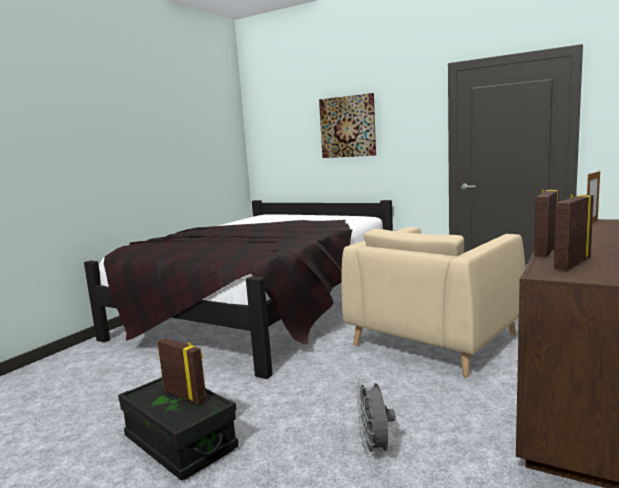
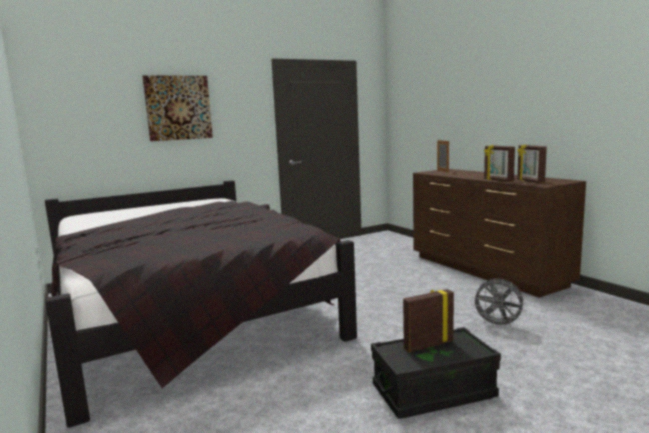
camera: 60 degrees left, 0 degrees up
beige armchair [341,227,525,377] -> none

